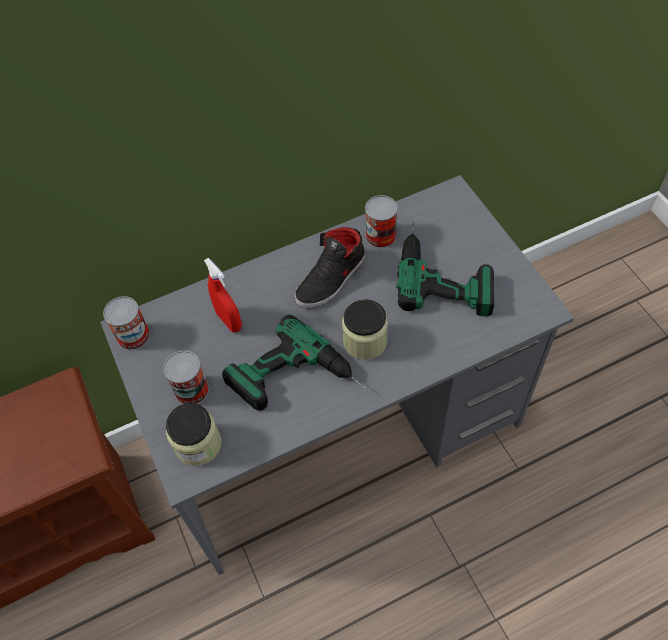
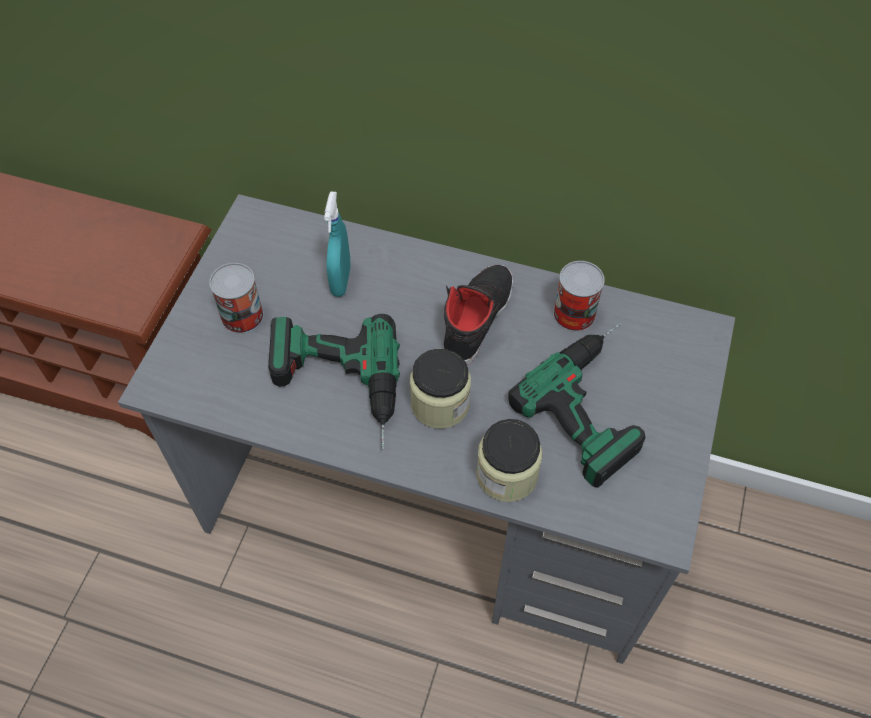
camera: 40 degrees right, 0 degrees up
can [103,296,150,350] -> none
jar [166,403,221,466] -> jar moved to [476,419,542,502]
red spray bottle [204,258,242,332] -> turquoise spray bottle [324,191,351,297]
black shoe [295,227,365,308] -> black shoe turned 120 degrees clockwise [444,265,513,365]

